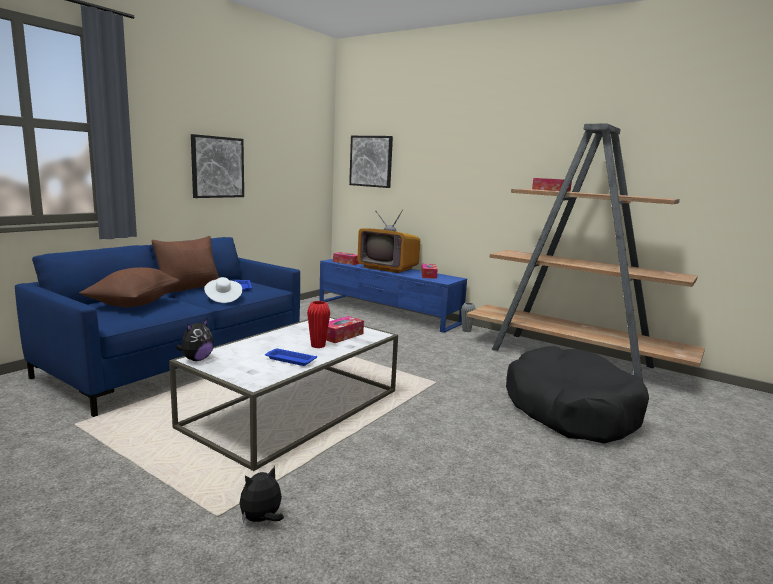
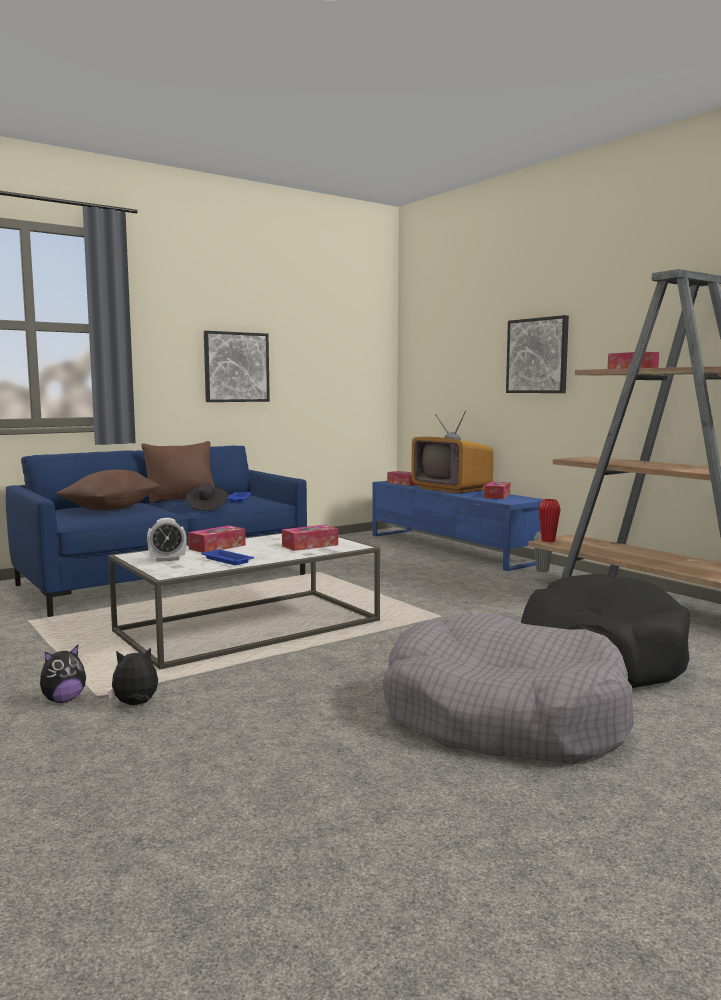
camera: 20 degrees right, 5 degrees down
plush toy [176,319,214,361] -> plush toy moved to [40,645,86,703]
white hat [204,277,242,303] -> black hat [186,483,228,511]
red vase [307,301,330,348] -> red vase moved to [539,499,561,542]
picture [349,136,393,188] -> picture moved to [506,315,569,393]
none -> alarm clock [147,518,187,562]
none -> tissue box [188,525,246,553]
none -> grey dog bed [382,614,634,765]

